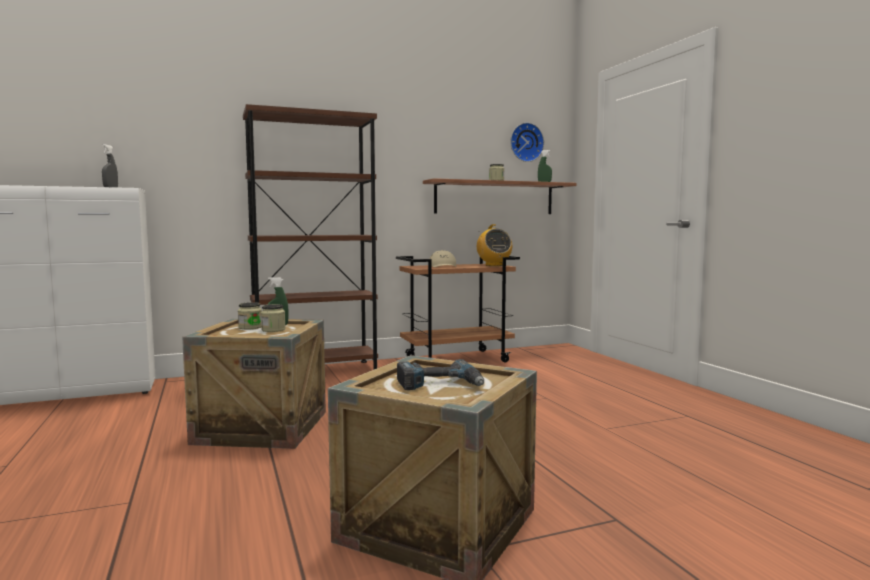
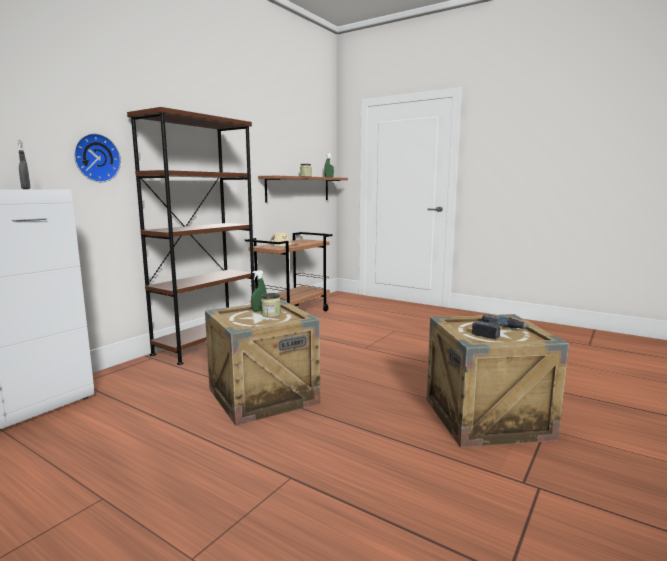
camera: 35 degrees left, 5 degrees up
jar [238,302,262,329] -> none
radio [477,224,512,266] -> none
wall clock [510,123,544,162] -> wall clock moved to [74,133,121,182]

